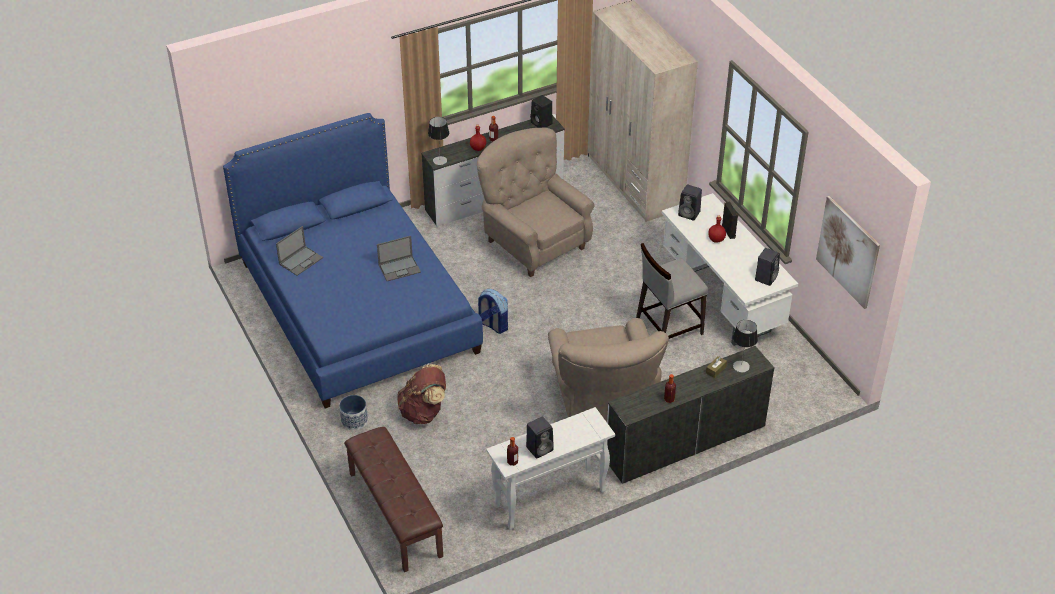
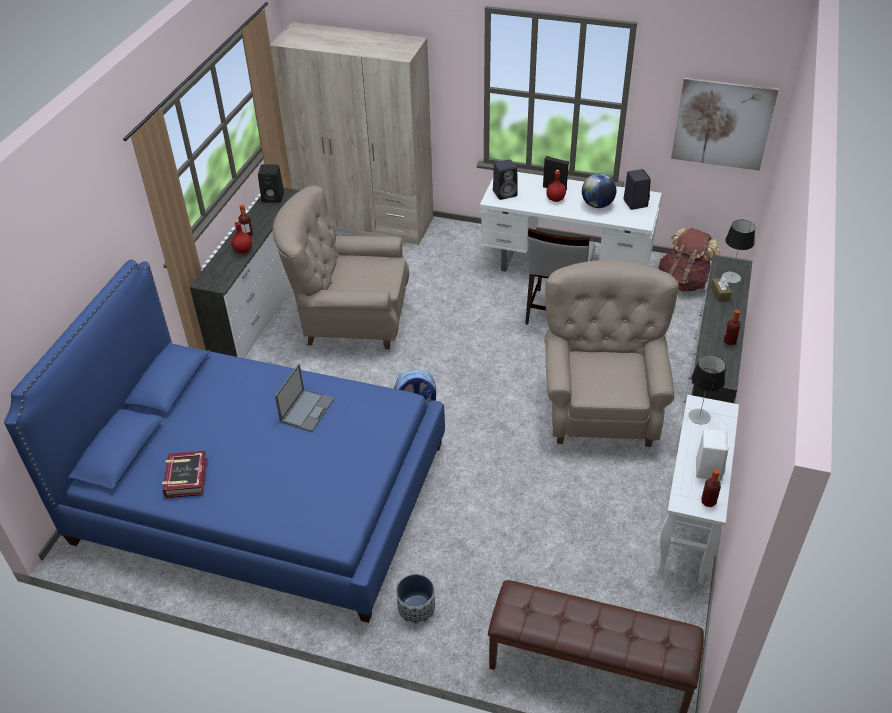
camera: 45 degrees left, 0 degrees up
laptop [276,226,323,276] -> book [162,451,207,498]
brown backpack [397,364,446,424] -> brown backpack moved to [659,227,721,292]
table lamp [428,117,449,165] -> table lamp moved to [689,355,726,424]
black speaker [526,416,554,459] -> white speaker [696,429,729,481]
beige armchair [548,318,669,422] -> beige armchair turned 120 degrees counterclockwise [544,260,679,447]
none -> globe [582,173,616,208]

